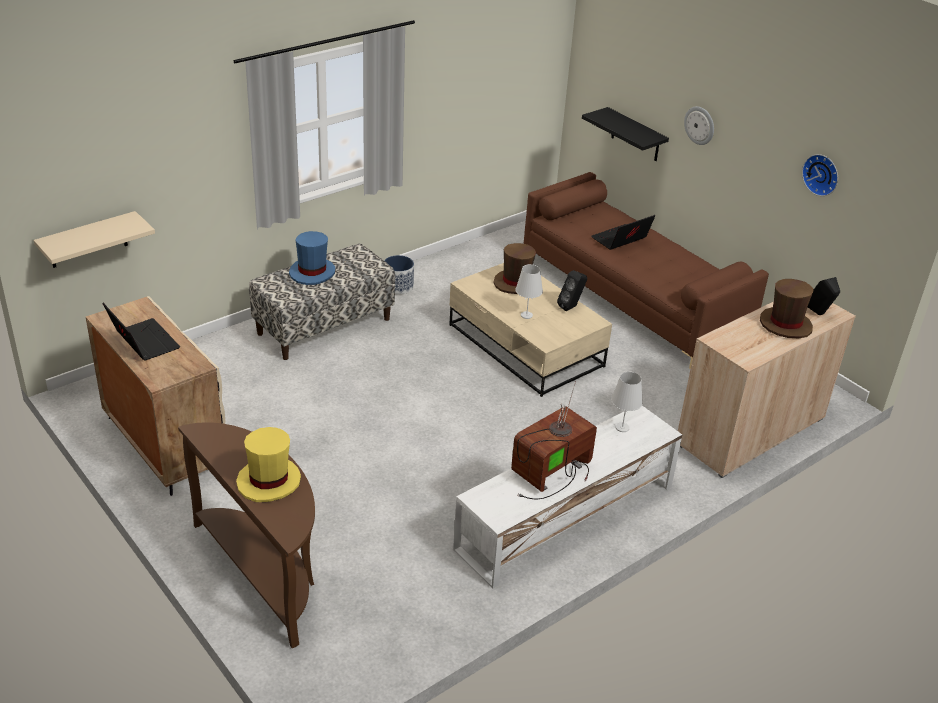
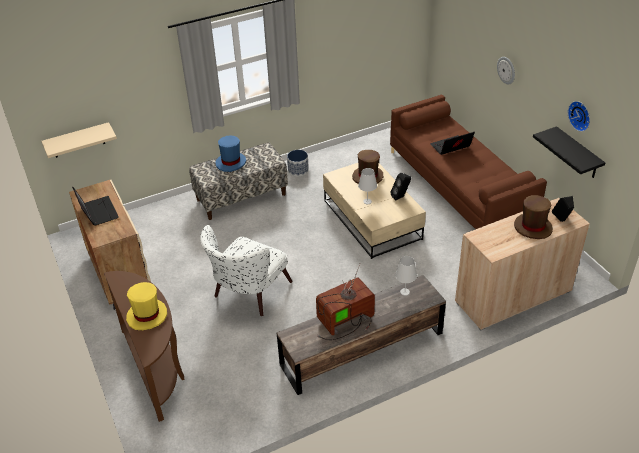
camera: 15 degrees right, 5 degrees up
white tv stand [453,406,682,589] -> brown tv stand [277,275,446,395]
black shelf [582,107,669,161] -> black shelf moved to [533,126,605,178]
none -> white armchair [200,225,292,316]

